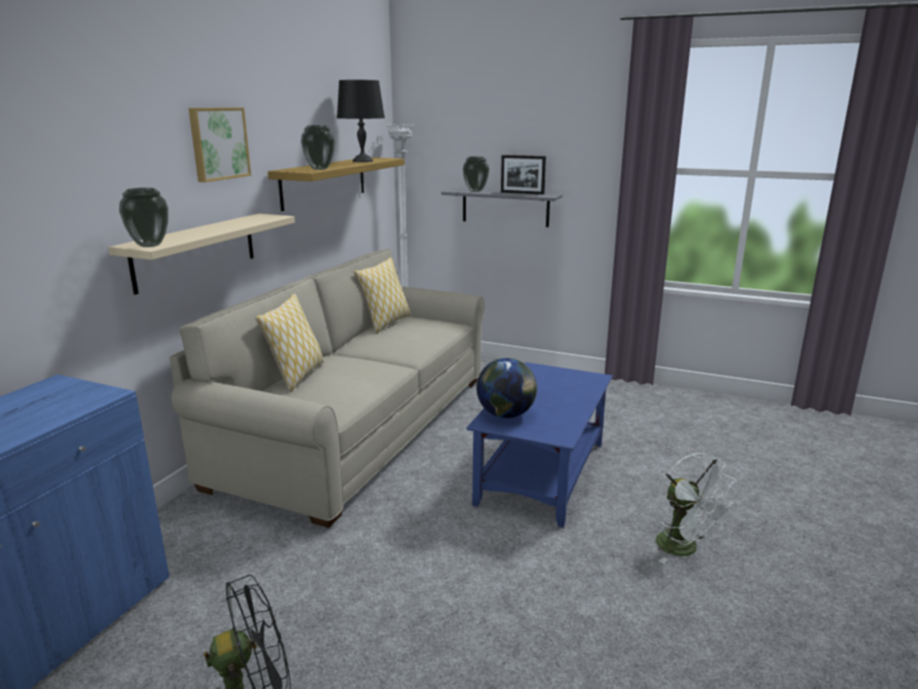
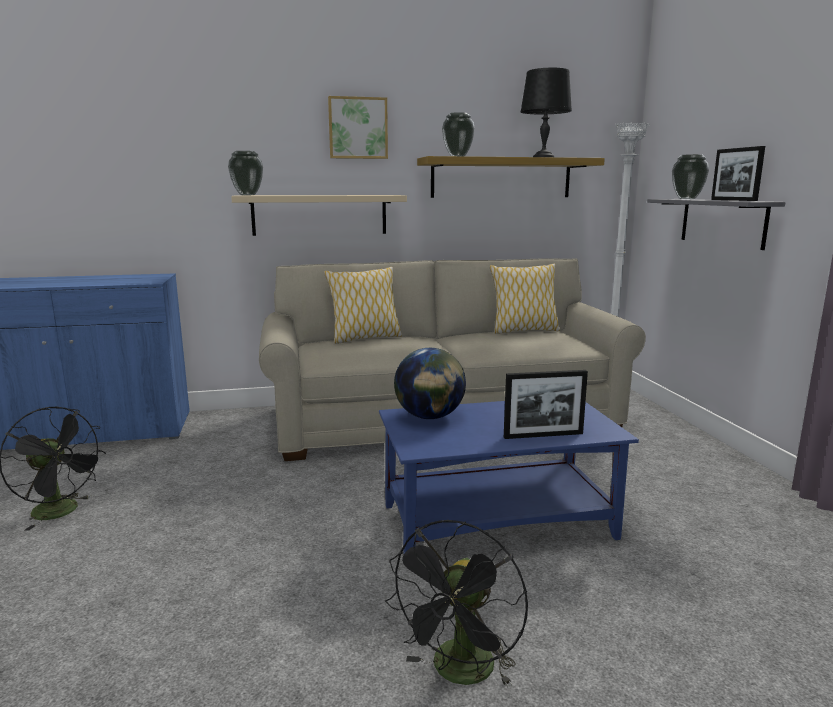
camera: 55 degrees right, 5 degrees down
white fan [656,453,737,564] -> black fan [385,520,528,687]
none -> picture frame [504,370,588,439]

